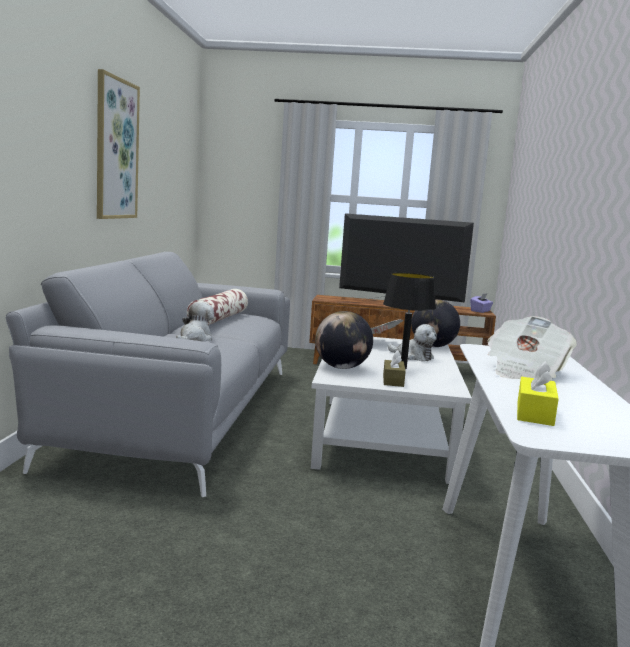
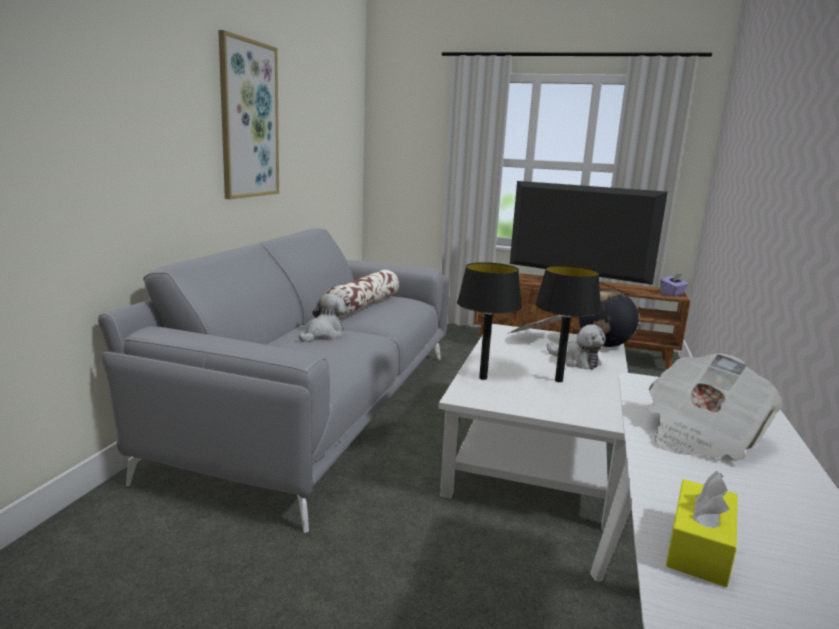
camera: 10 degrees right, 5 degrees up
globe [315,311,373,369] -> black table lamp [457,262,522,380]
brown tissue box [383,350,406,387] -> none

